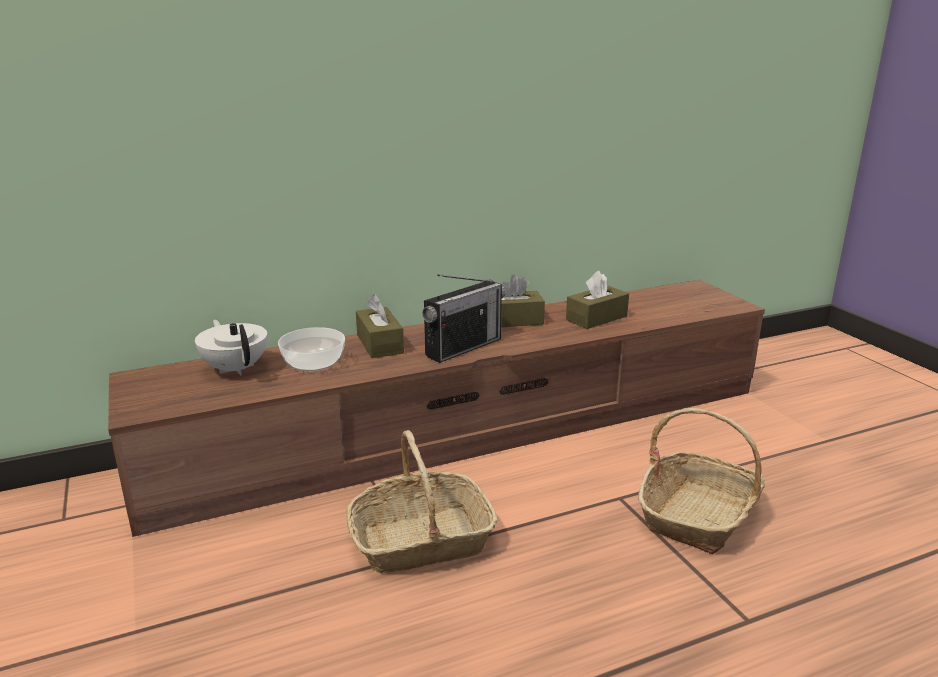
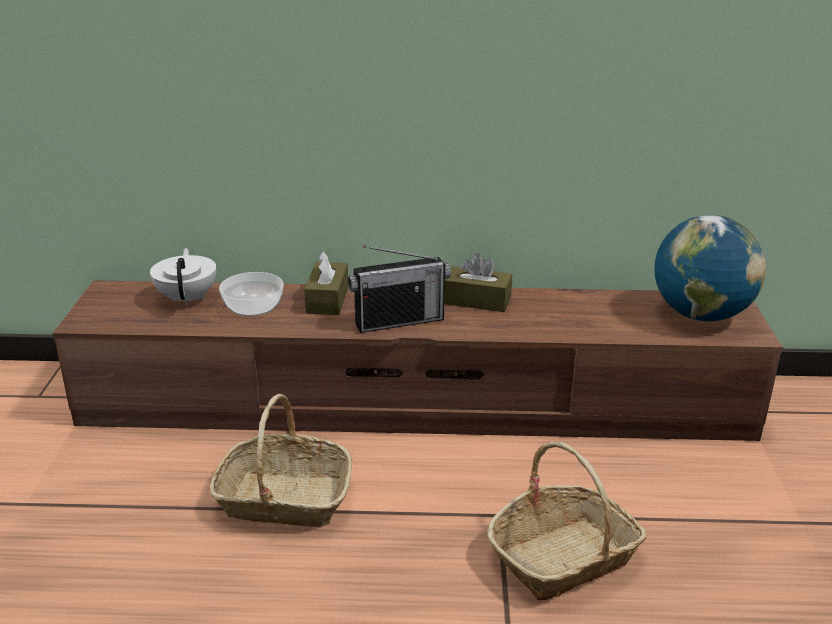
camera: 25 degrees right, 5 degrees up
brown tissue box [566,271,629,329] -> none
none -> globe [654,214,766,321]

